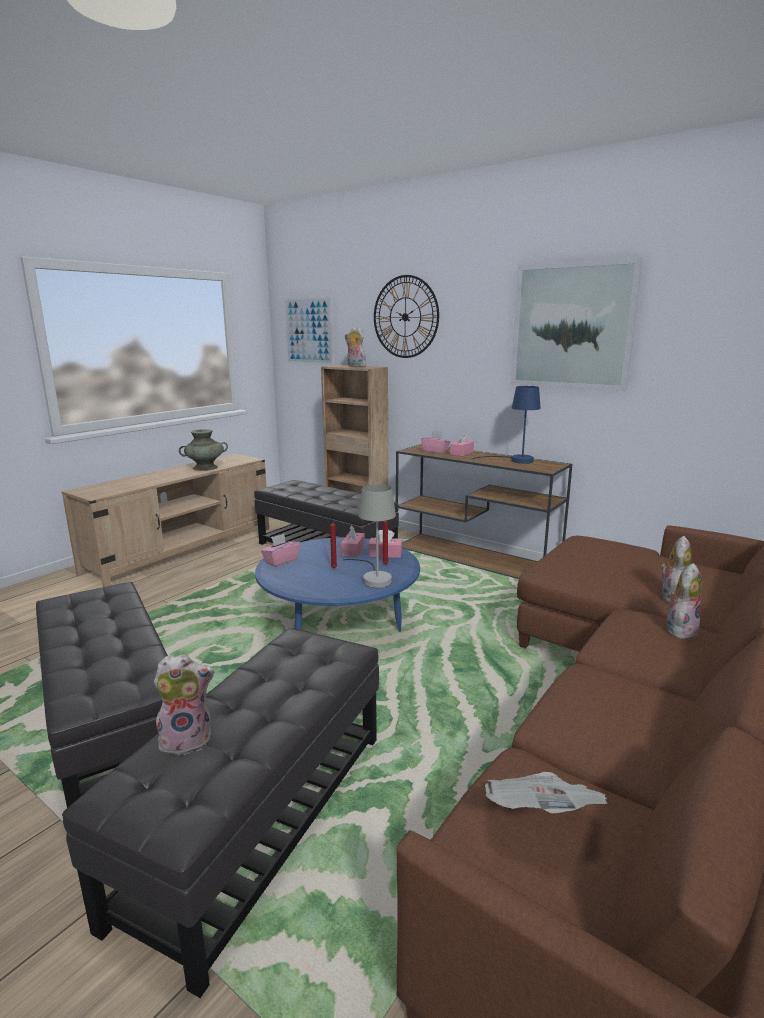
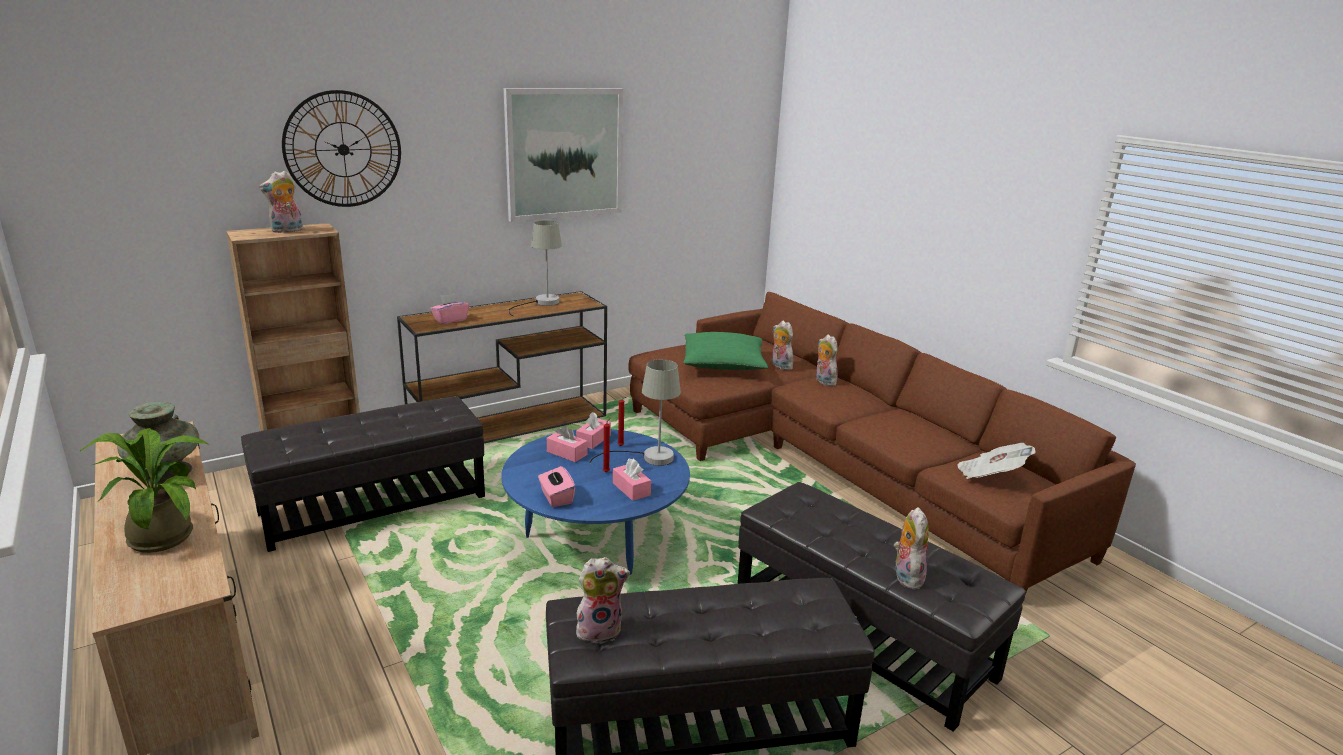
camera: 70 degrees left, 5 degrees up
picture [284,296,334,366] -> none
pink tissue box [450,432,474,456] -> pink tissue box moved to [613,458,651,501]
blue table lamp [471,386,541,464] -> grey table lamp [509,220,562,316]
none -> potted plant [80,428,209,553]
none -> plush toy [576,557,630,643]
none -> green pillow [683,332,768,370]

